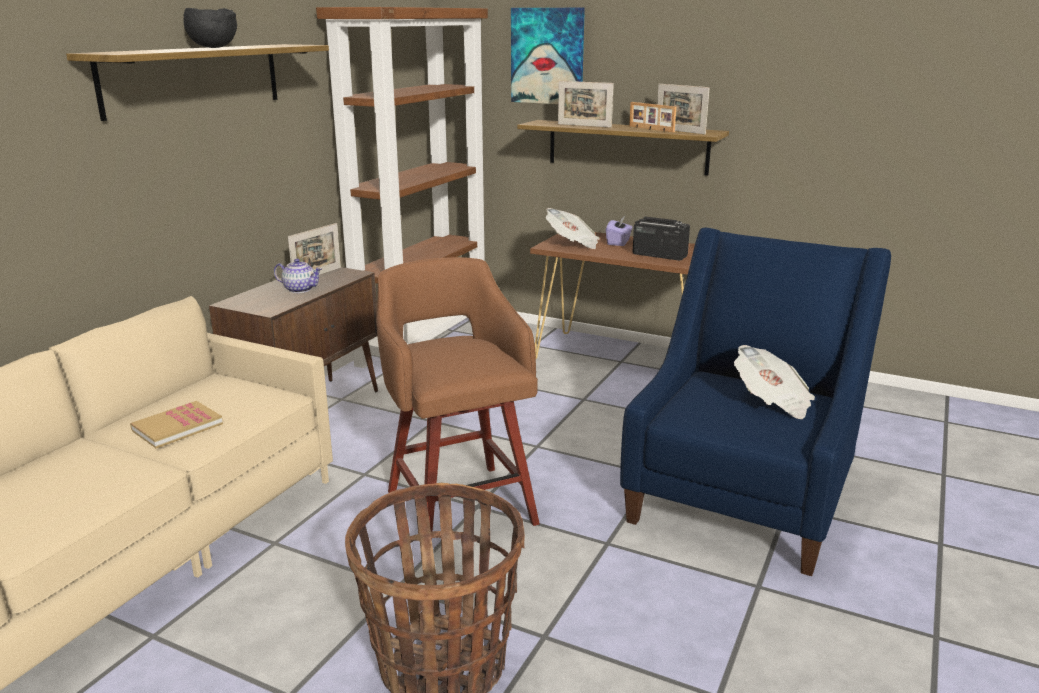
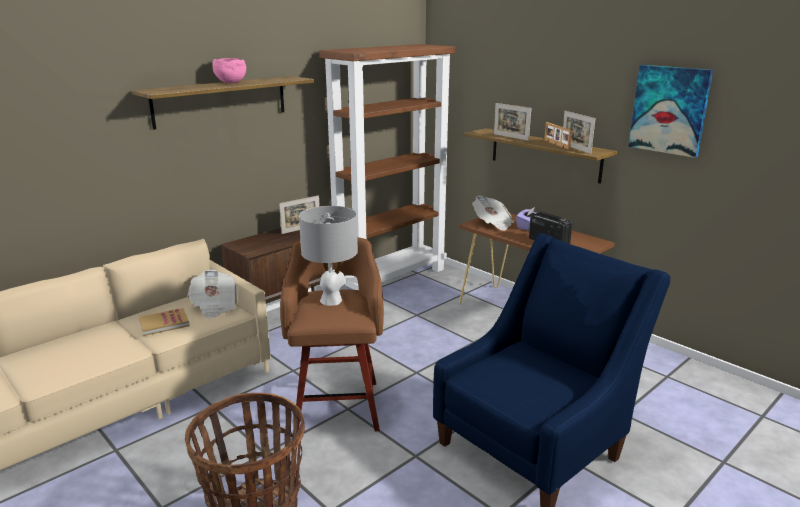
camera: 20 degrees right, 0 degrees up
black bowl [183,8,237,48] -> pink bowl [212,58,246,83]
teapot [274,259,322,293] -> none
picture [511,8,585,104] -> picture moved to [628,65,713,158]
newspaper [734,345,815,419] -> newspaper moved to [187,269,238,319]
none -> grey table lamp [299,206,358,306]

